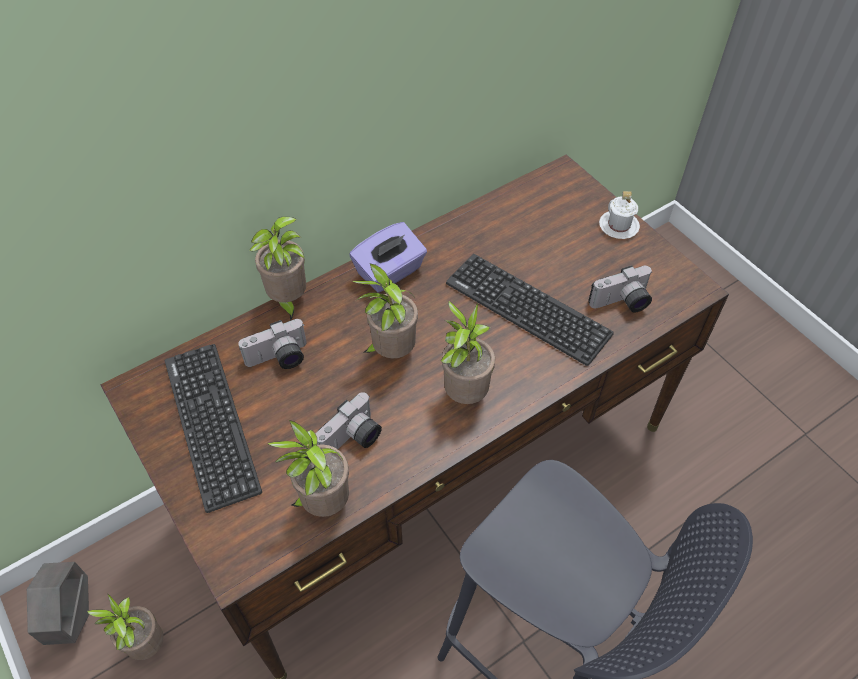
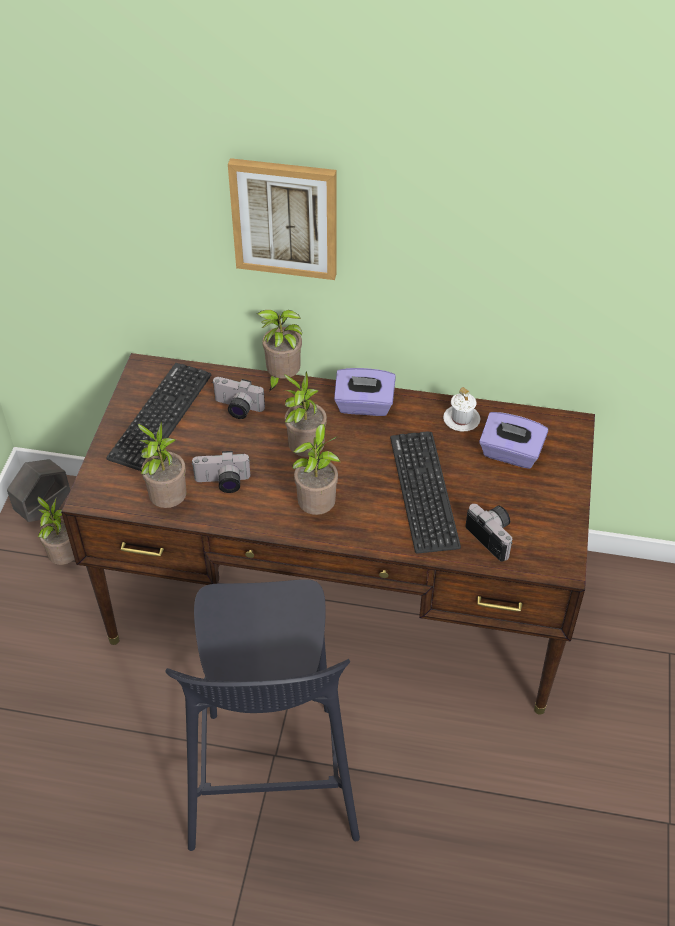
camera: 45 degrees right, 5 degrees down
camera [588,265,653,313] -> camera turned 150 degrees counterclockwise [465,504,513,562]
white mug [599,191,640,239] -> white mug moved to [443,387,480,432]
none -> picture [228,158,336,280]
none -> purple tissue box [479,412,548,469]

